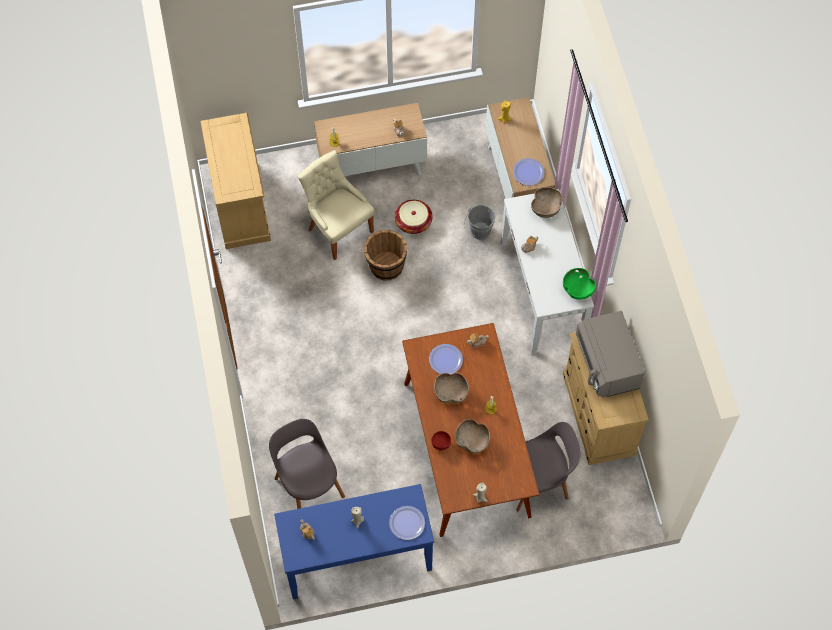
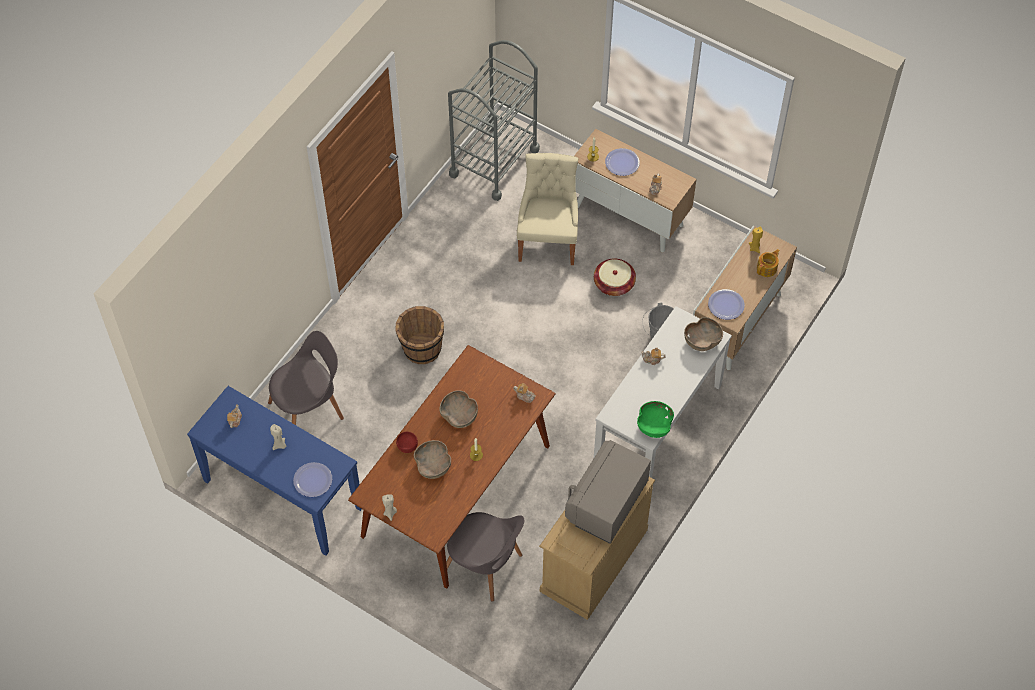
camera: 45 degrees right, 5 degrees down
beige dresser [200,113,271,249] -> grey cart [448,40,540,201]
grey chair [269,419,345,509] -> grey chair turned 45 degrees clockwise [268,331,344,425]
brown bucket [364,230,407,280] -> brown bucket moved to [396,306,444,364]
plate [429,344,463,374] -> plate moved to [605,148,640,176]
none -> teapot [757,249,780,277]

